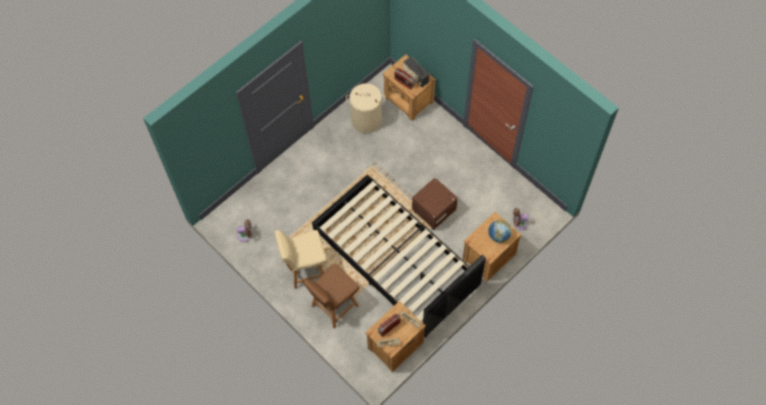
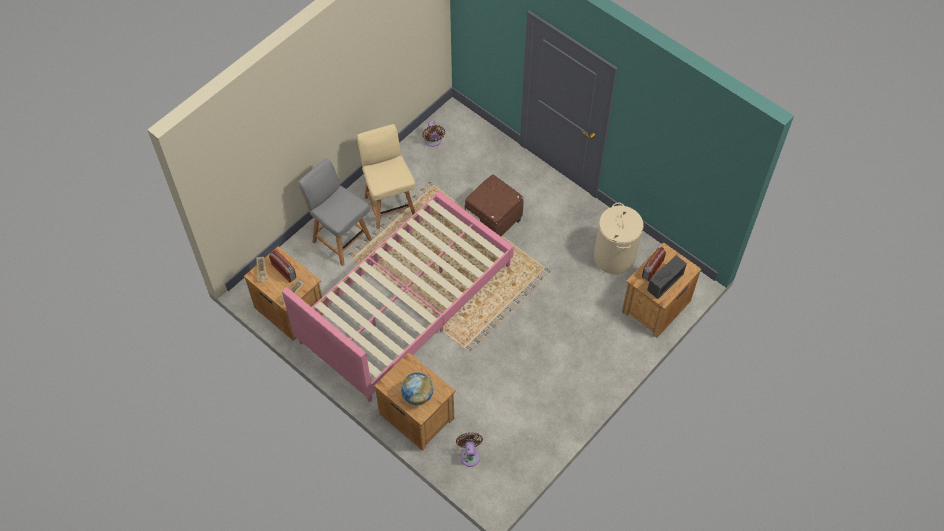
camera: 85 degrees right, 5 degrees down
brown chair [303,264,359,329] -> grey chair [298,158,372,266]
black bed [312,175,486,338] -> pink bed [282,191,514,402]
brown ottoman [412,178,458,230] -> brown ottoman moved to [465,175,524,236]

